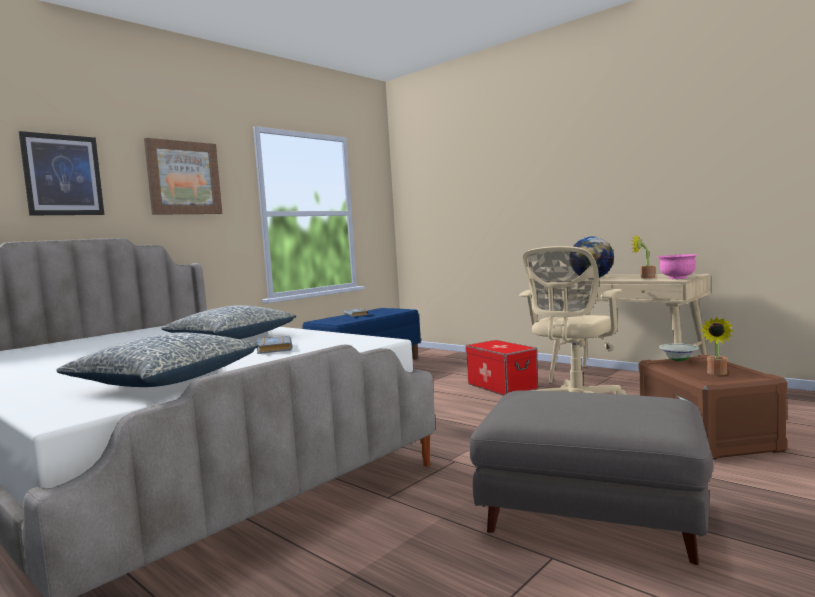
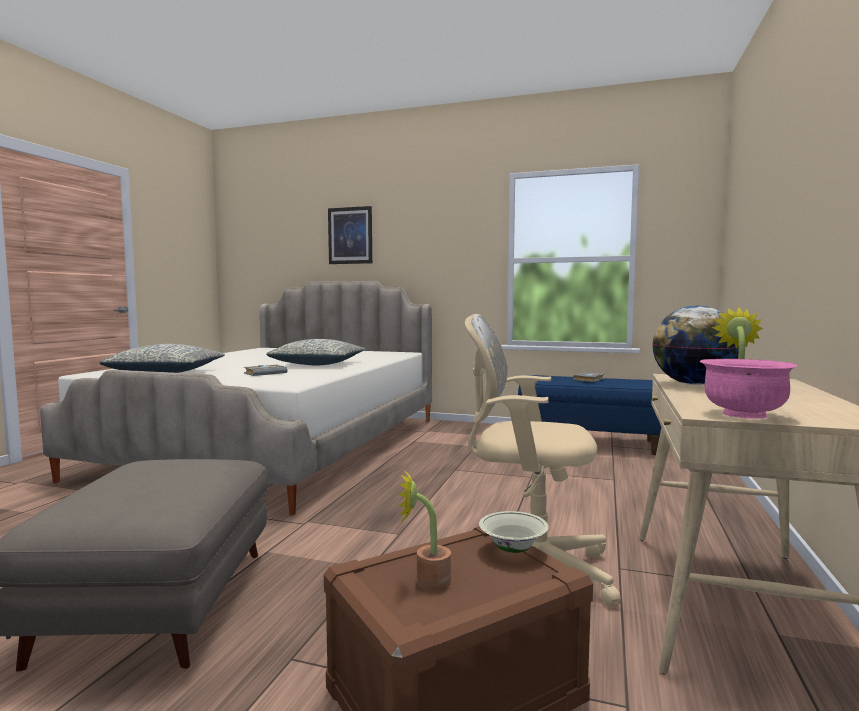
camera: 65 degrees right, 0 degrees up
picture [144,138,222,215] -> none
storage box [466,340,538,396] -> none

